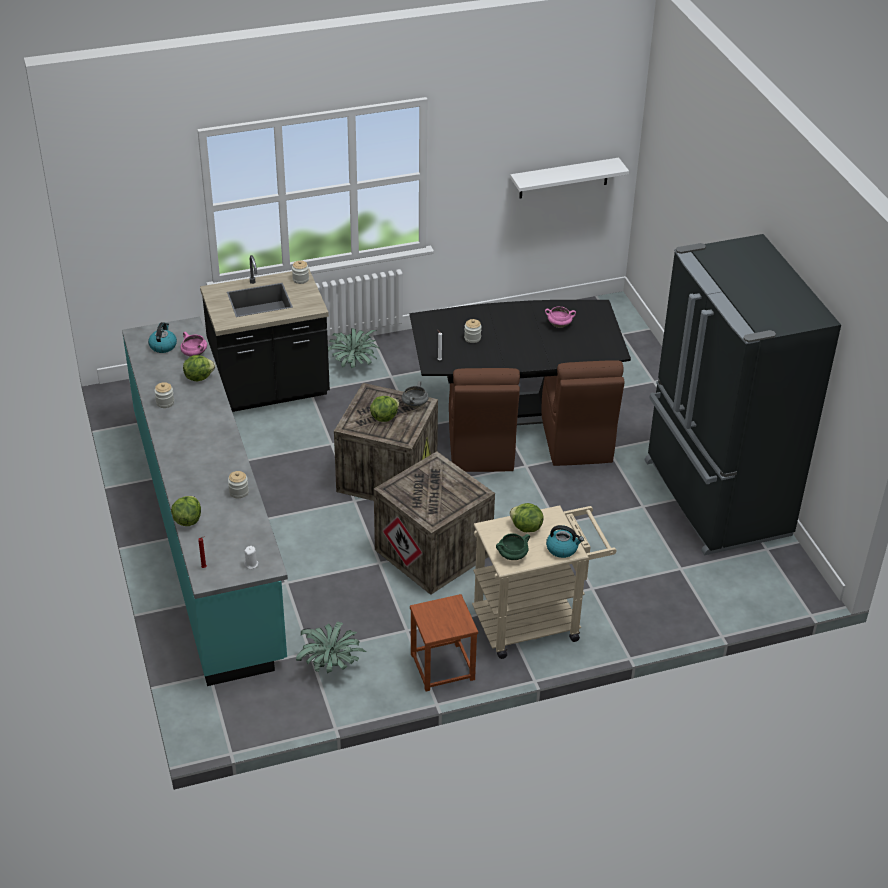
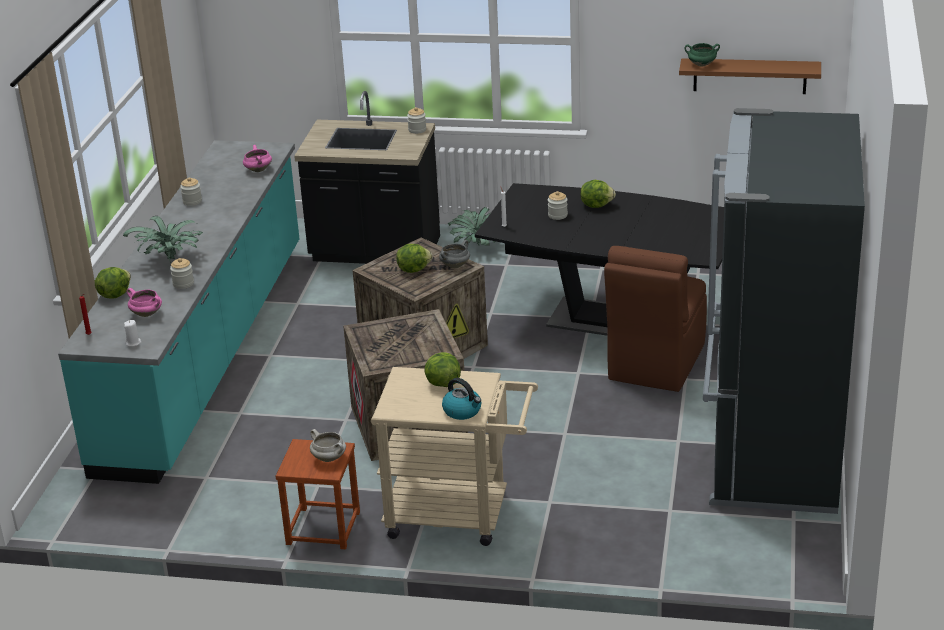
camera: 30 degrees right, 10 degrees down
kettle [148,322,177,353] -> none
lettuce [183,355,215,381] -> lettuce moved to [580,180,616,208]
potted plant [296,622,366,673] -> potted plant moved to [123,216,203,263]
brown chair [449,368,520,472] -> none
green cooking pot [496,533,530,560] -> green cooking pot moved to [685,43,720,66]
white shelf [510,158,629,198] -> brown shelf [679,58,821,94]
pink cooking pot [545,307,576,328] -> pink cooking pot moved to [127,288,162,317]
none -> white cooking pot [310,429,346,462]

